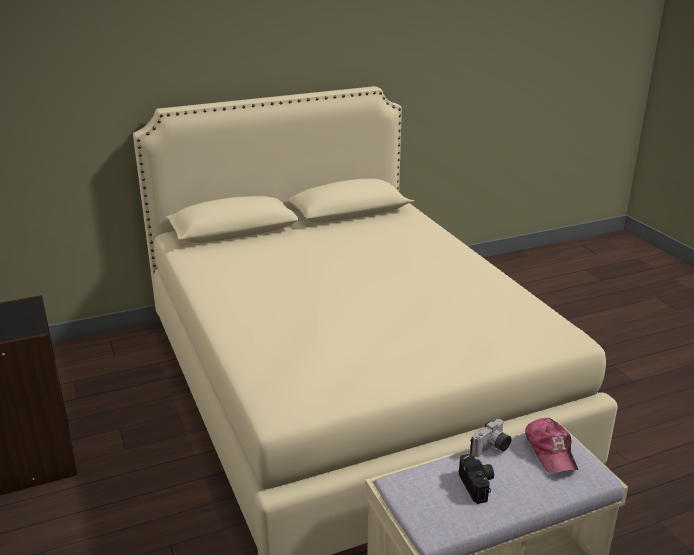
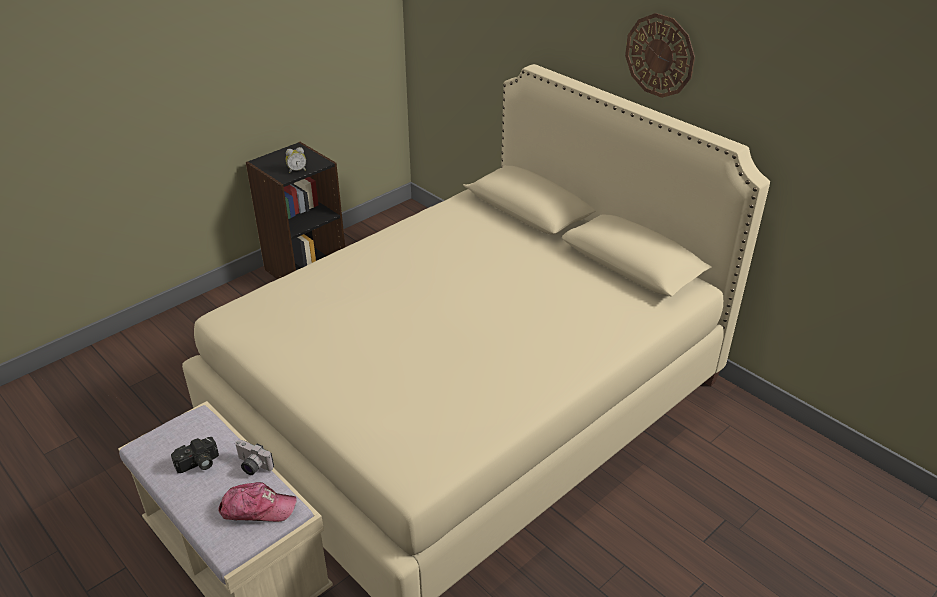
camera: 70 degrees right, 10 degrees up
cap [525,418,578,473] -> cap turned 150 degrees counterclockwise [218,482,297,522]
none -> alarm clock [286,147,306,173]
none -> wall clock [625,13,695,98]

